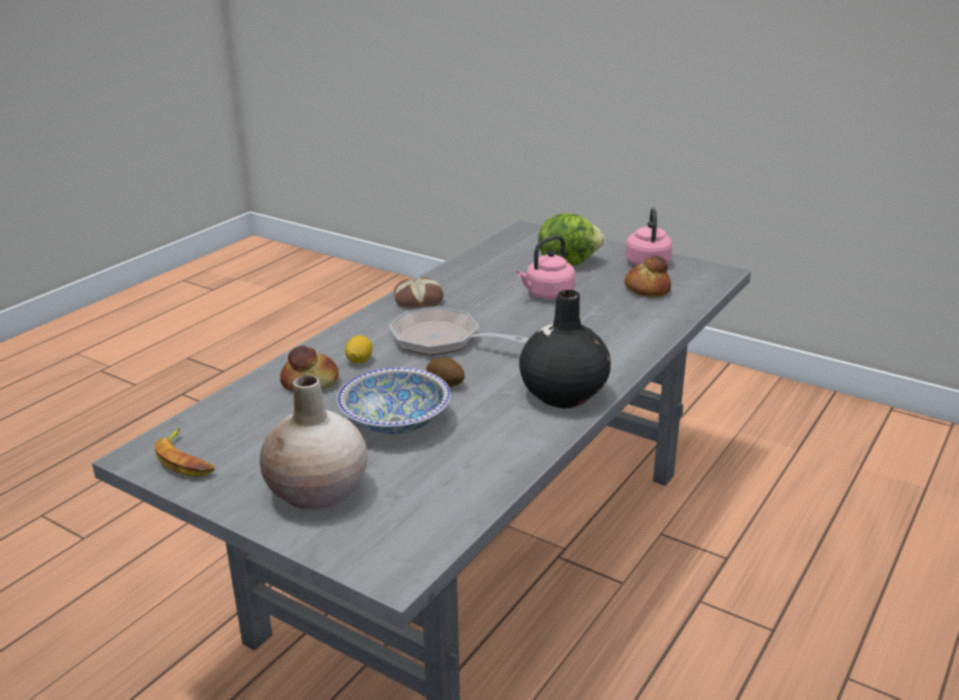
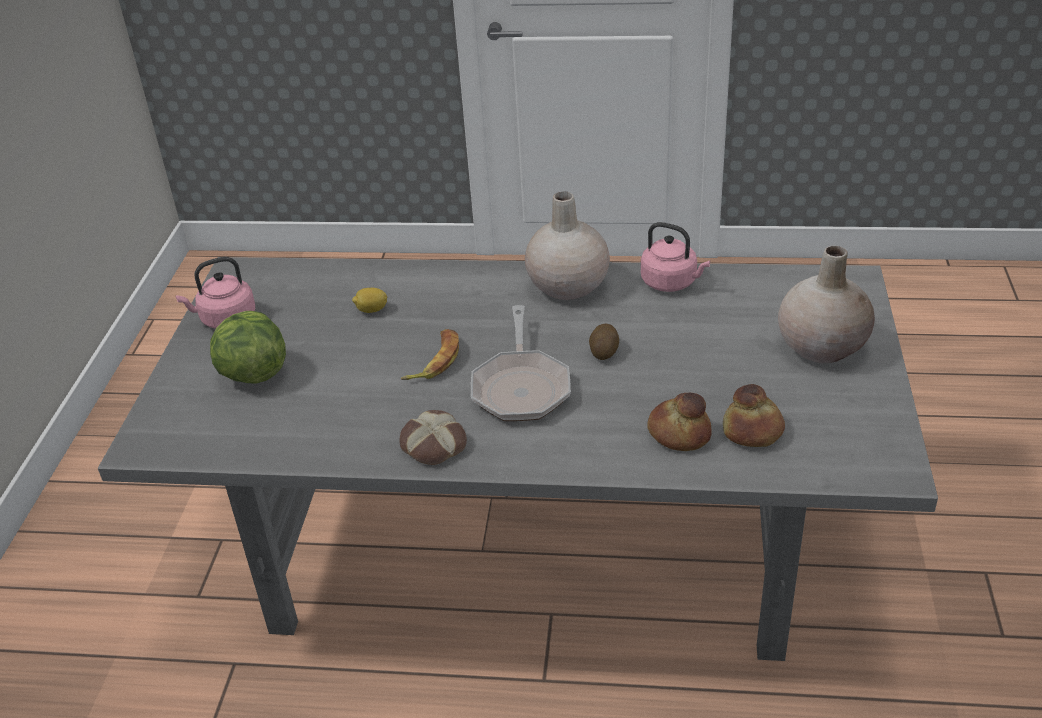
camera: 115 degrees left, 10 degrees up
banana [154,428,215,477] -> banana moved to [401,329,459,380]
bowl [337,368,451,434] -> none
lemon [345,335,373,363] -> lemon moved to [352,288,388,313]
pink kettle [516,235,575,300] -> pink kettle moved to [641,222,710,292]
black vase [519,290,611,409] -> beige vase [525,191,610,300]
bread [624,256,671,297] -> bread moved to [722,384,785,447]

